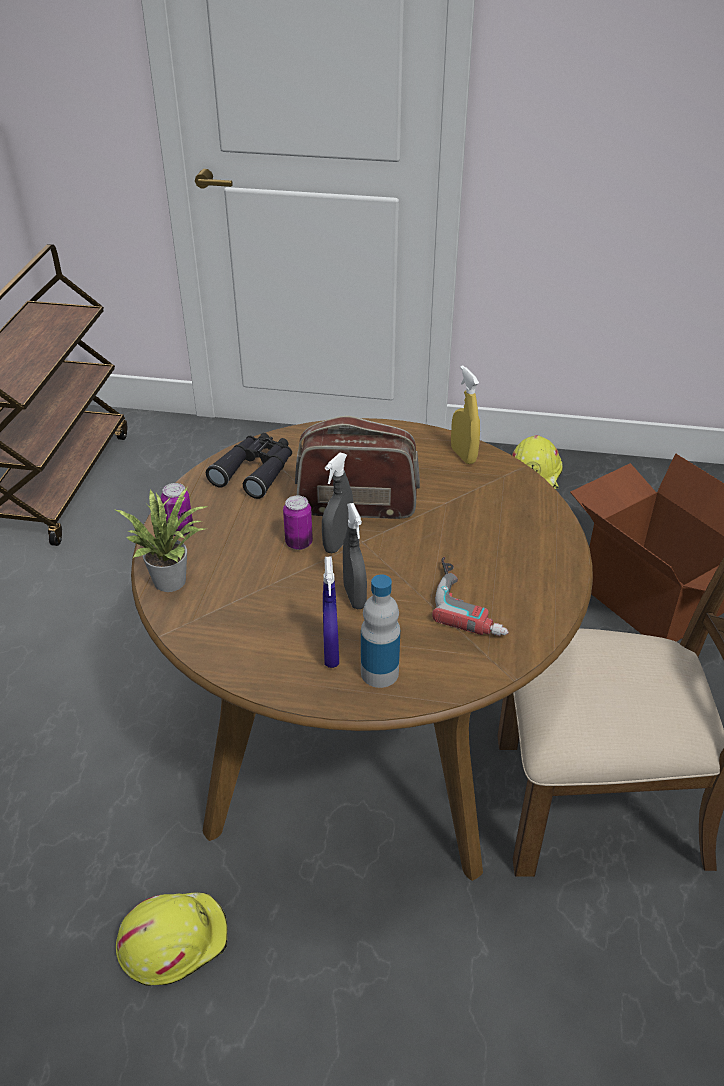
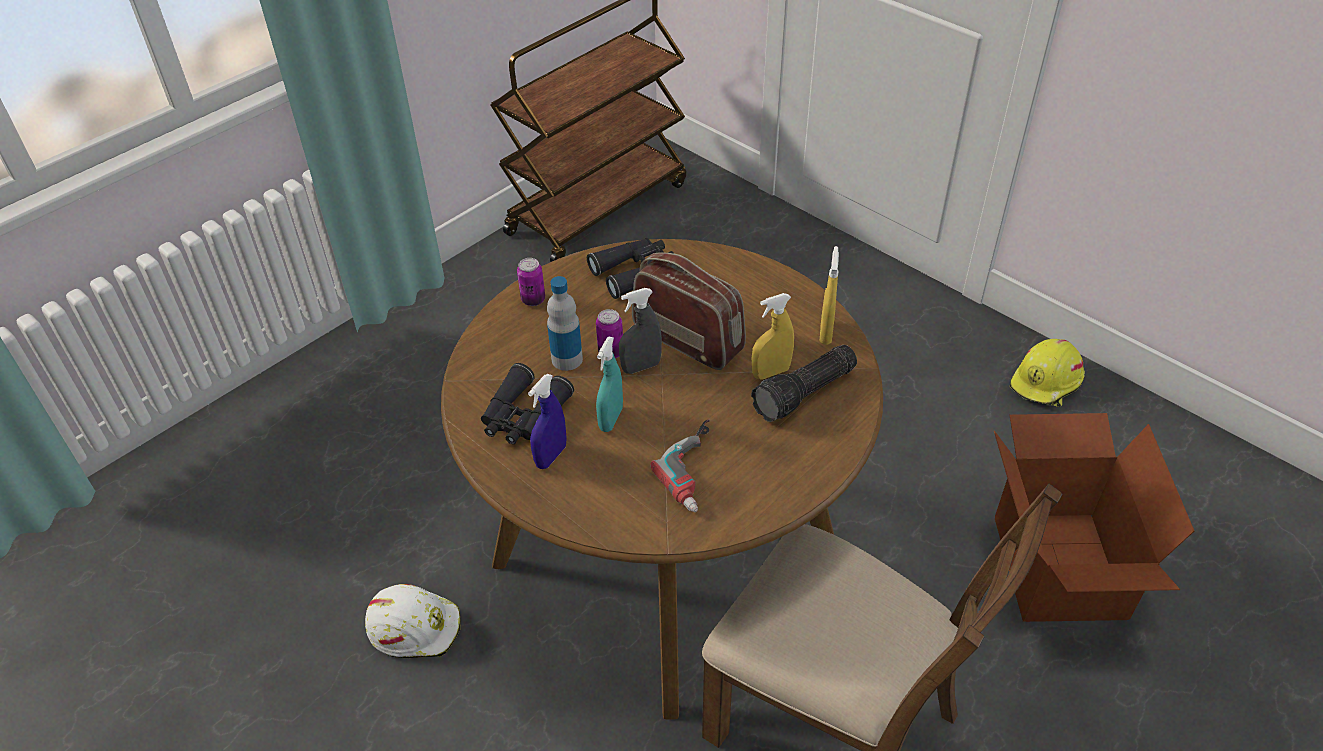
camera: 35 degrees right, 5 degrees up
potted plant [116,488,209,592] -> none
yellow hard hat [116,893,227,986] -> white hard hat [365,584,461,658]
grey spray bottle [343,503,367,609] -> turquoise spray bottle [596,336,623,432]
bottle [361,574,400,688] -> bottle moved to [547,276,583,371]
none -> black binoculars [481,363,574,444]
none -> flashlight [751,345,857,422]
none -> yellow spray bottle [752,293,794,379]

